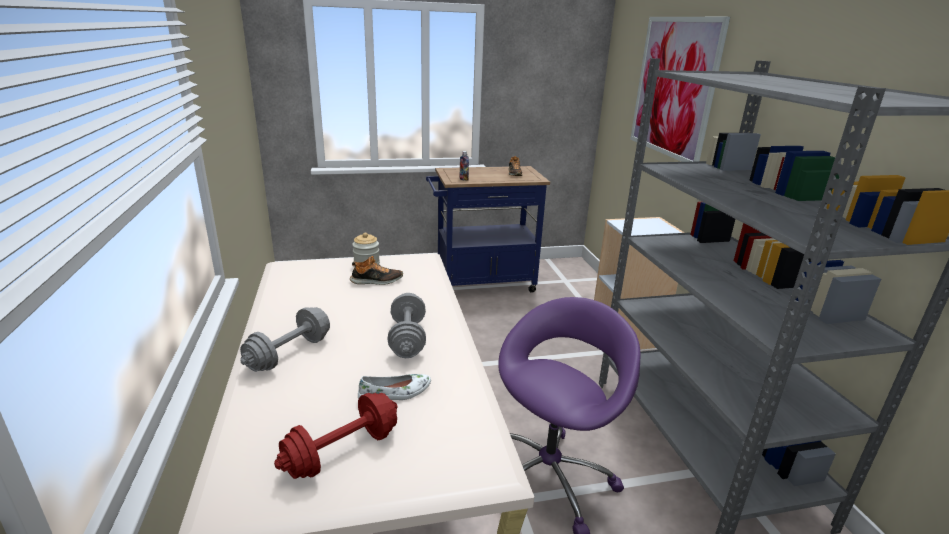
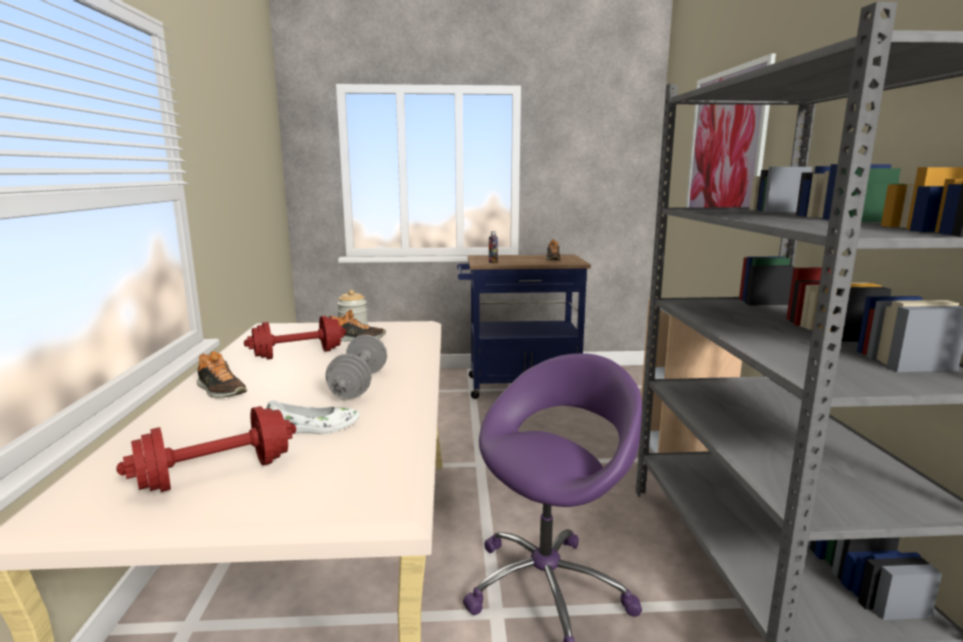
camera: 10 degrees right, 10 degrees down
grey dumbbell [240,307,330,372] -> shoe [197,351,248,398]
none -> red dumbbell [244,316,346,360]

